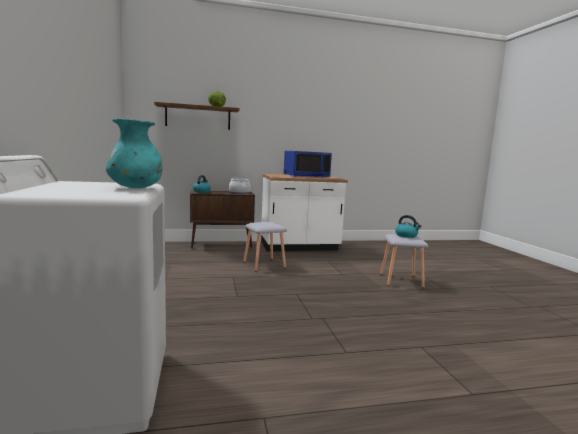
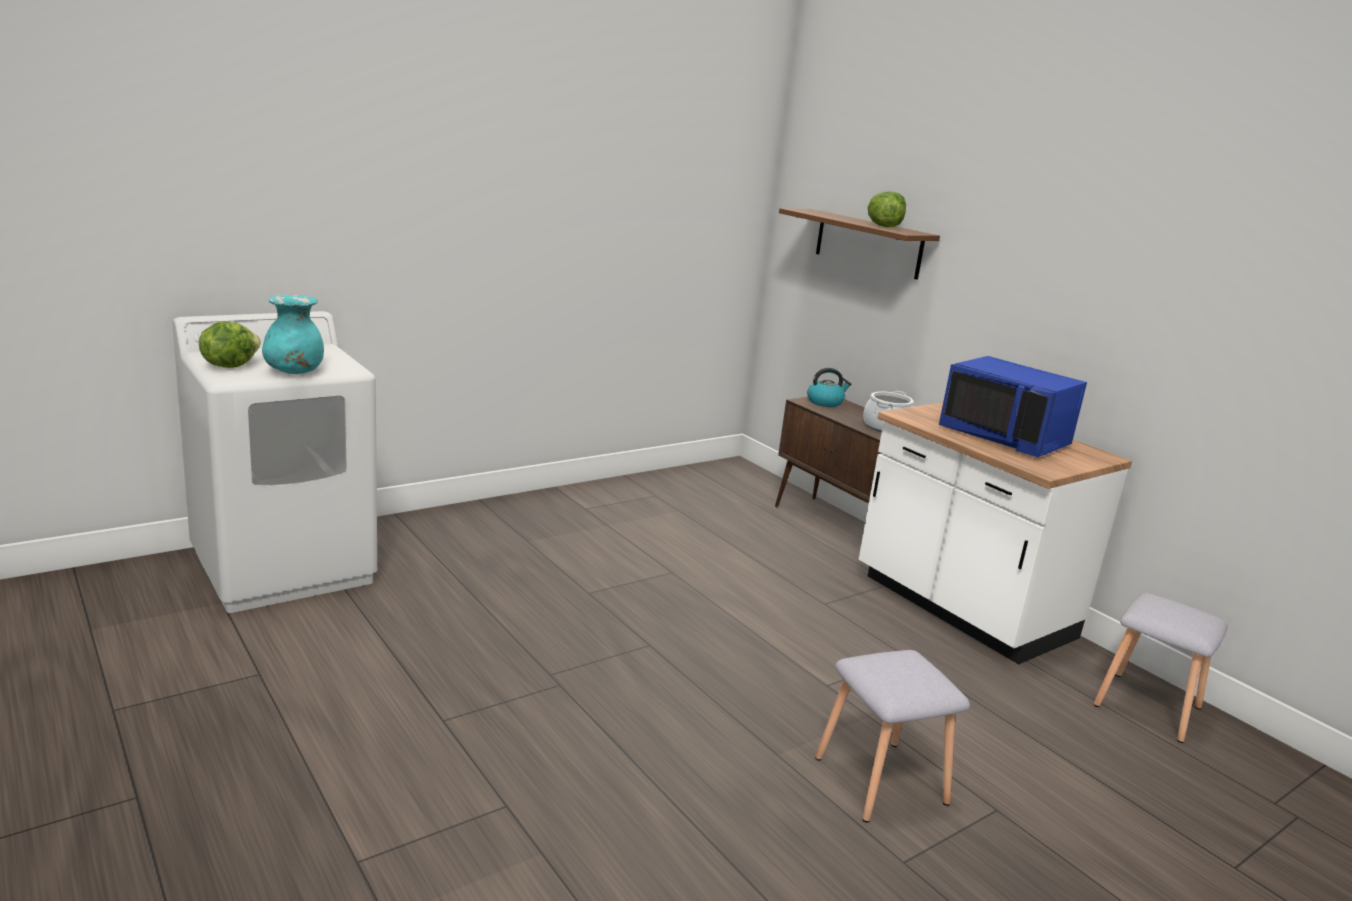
camera: 65 degrees right, 10 degrees up
grey stool [243,222,287,272] -> grey stool moved to [1094,593,1228,743]
kettle [395,215,422,238] -> none
none -> lettuce [199,322,261,368]

